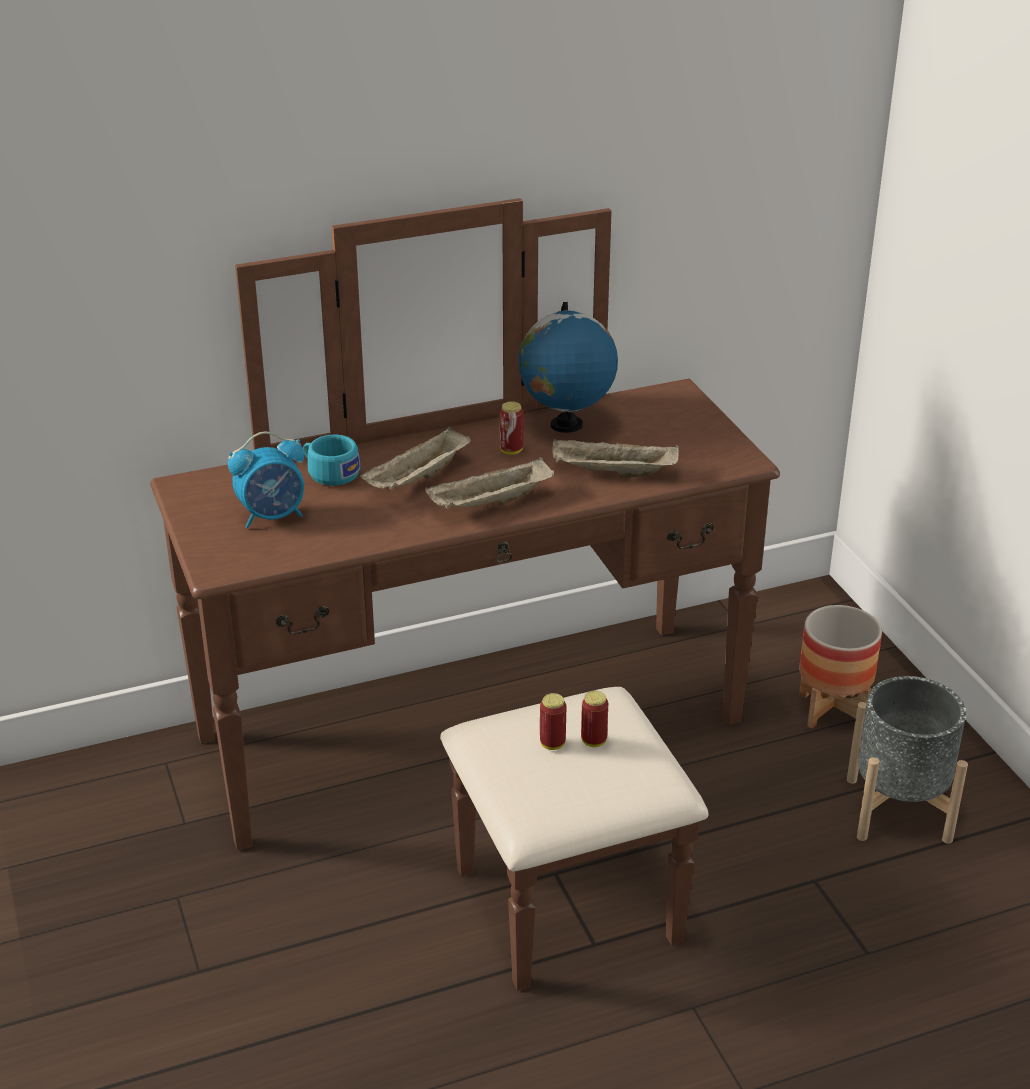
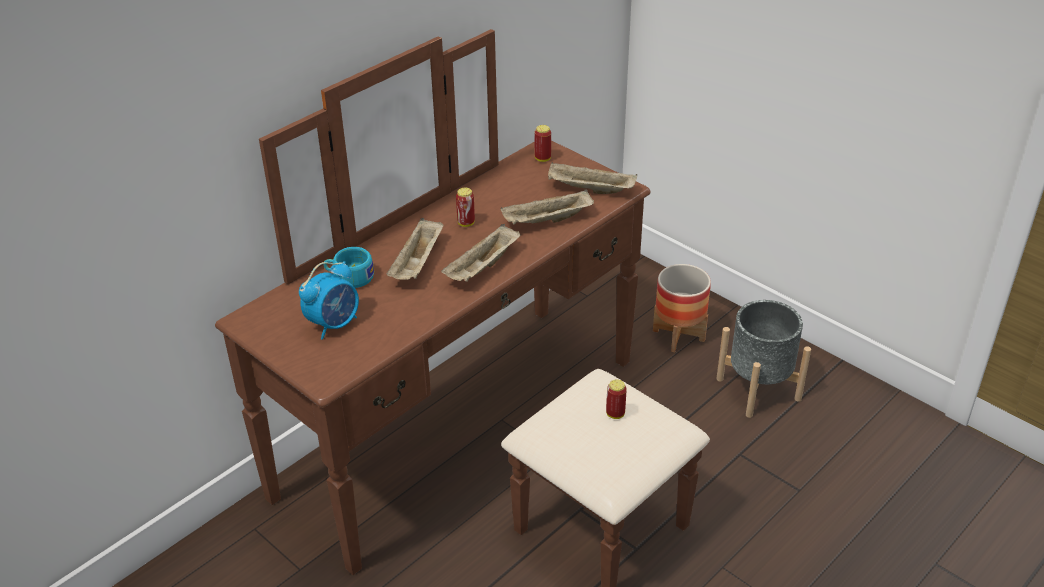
camera: 25 degrees left, 5 degrees up
globe [518,302,618,433] -> none
can [540,693,566,750] -> can moved to [535,125,551,162]
none -> beige tray [548,163,637,194]

